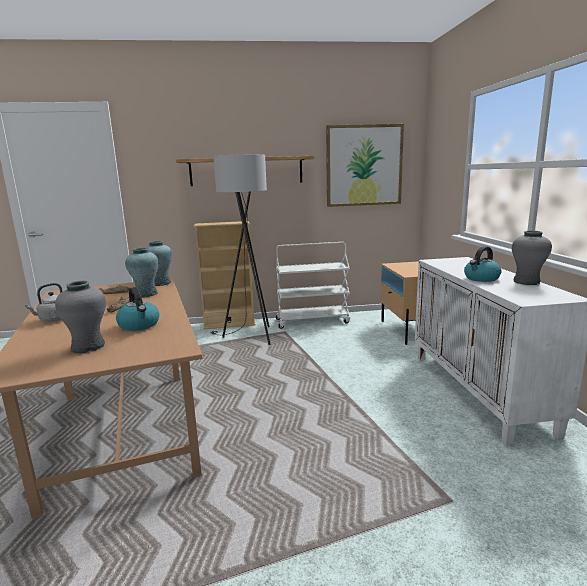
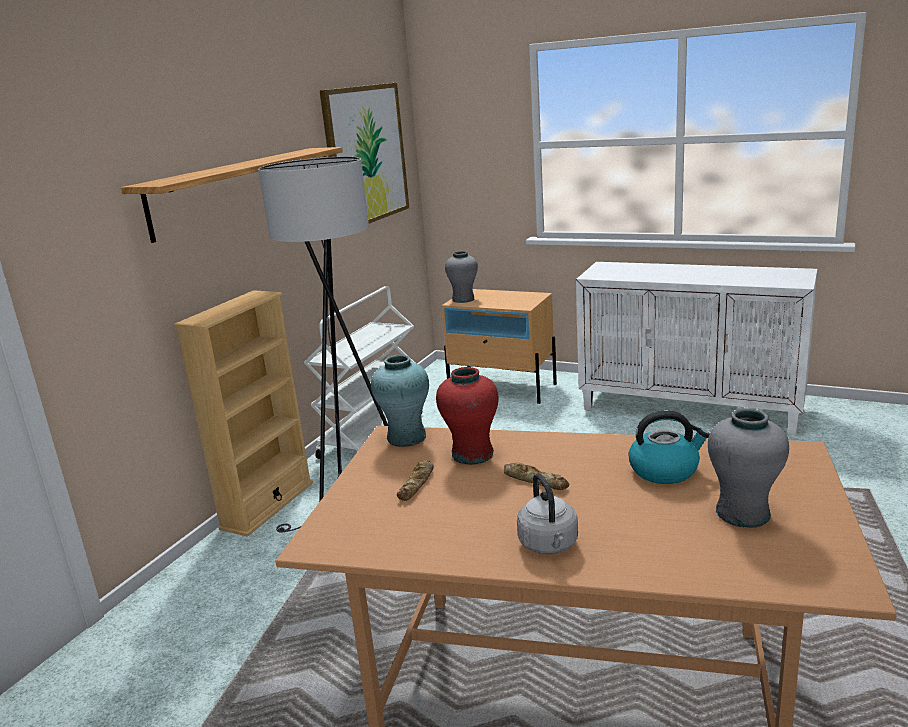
camera: 55 degrees left, 5 degrees up
turquoise vase [125,248,159,297] -> red vase [436,367,499,464]
kettle [464,246,501,282] -> none
grey vase [512,230,552,285] -> grey vase moved to [445,251,478,303]

